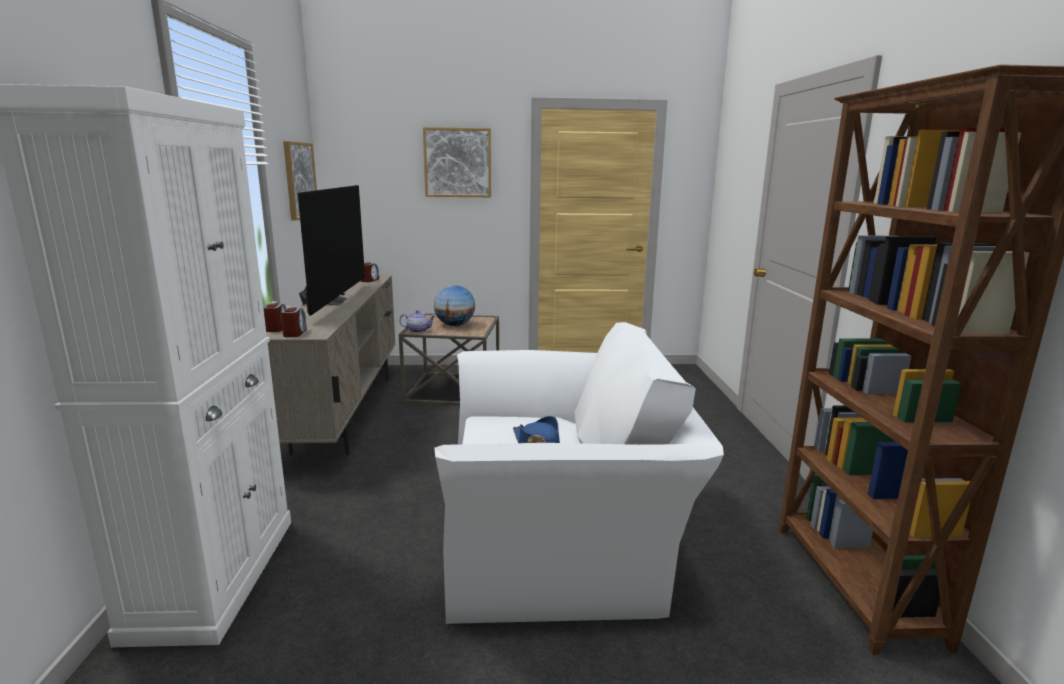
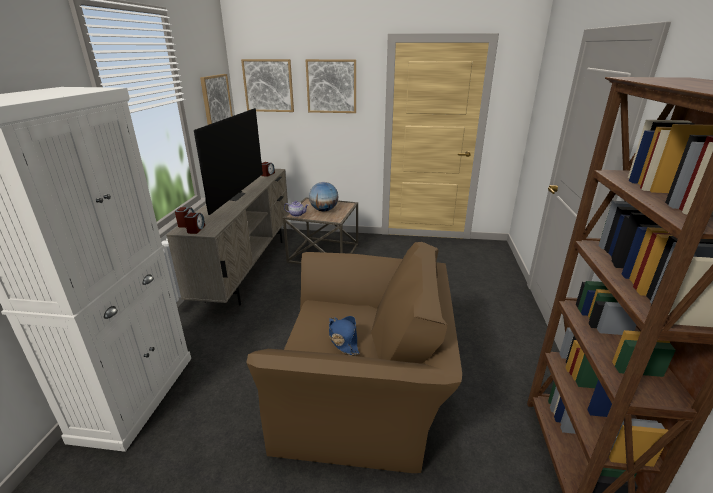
camera: 10 degrees right, 10 degrees up
white armchair [434,322,724,624] -> brown armchair [246,242,462,473]
none -> picture [241,59,294,112]

